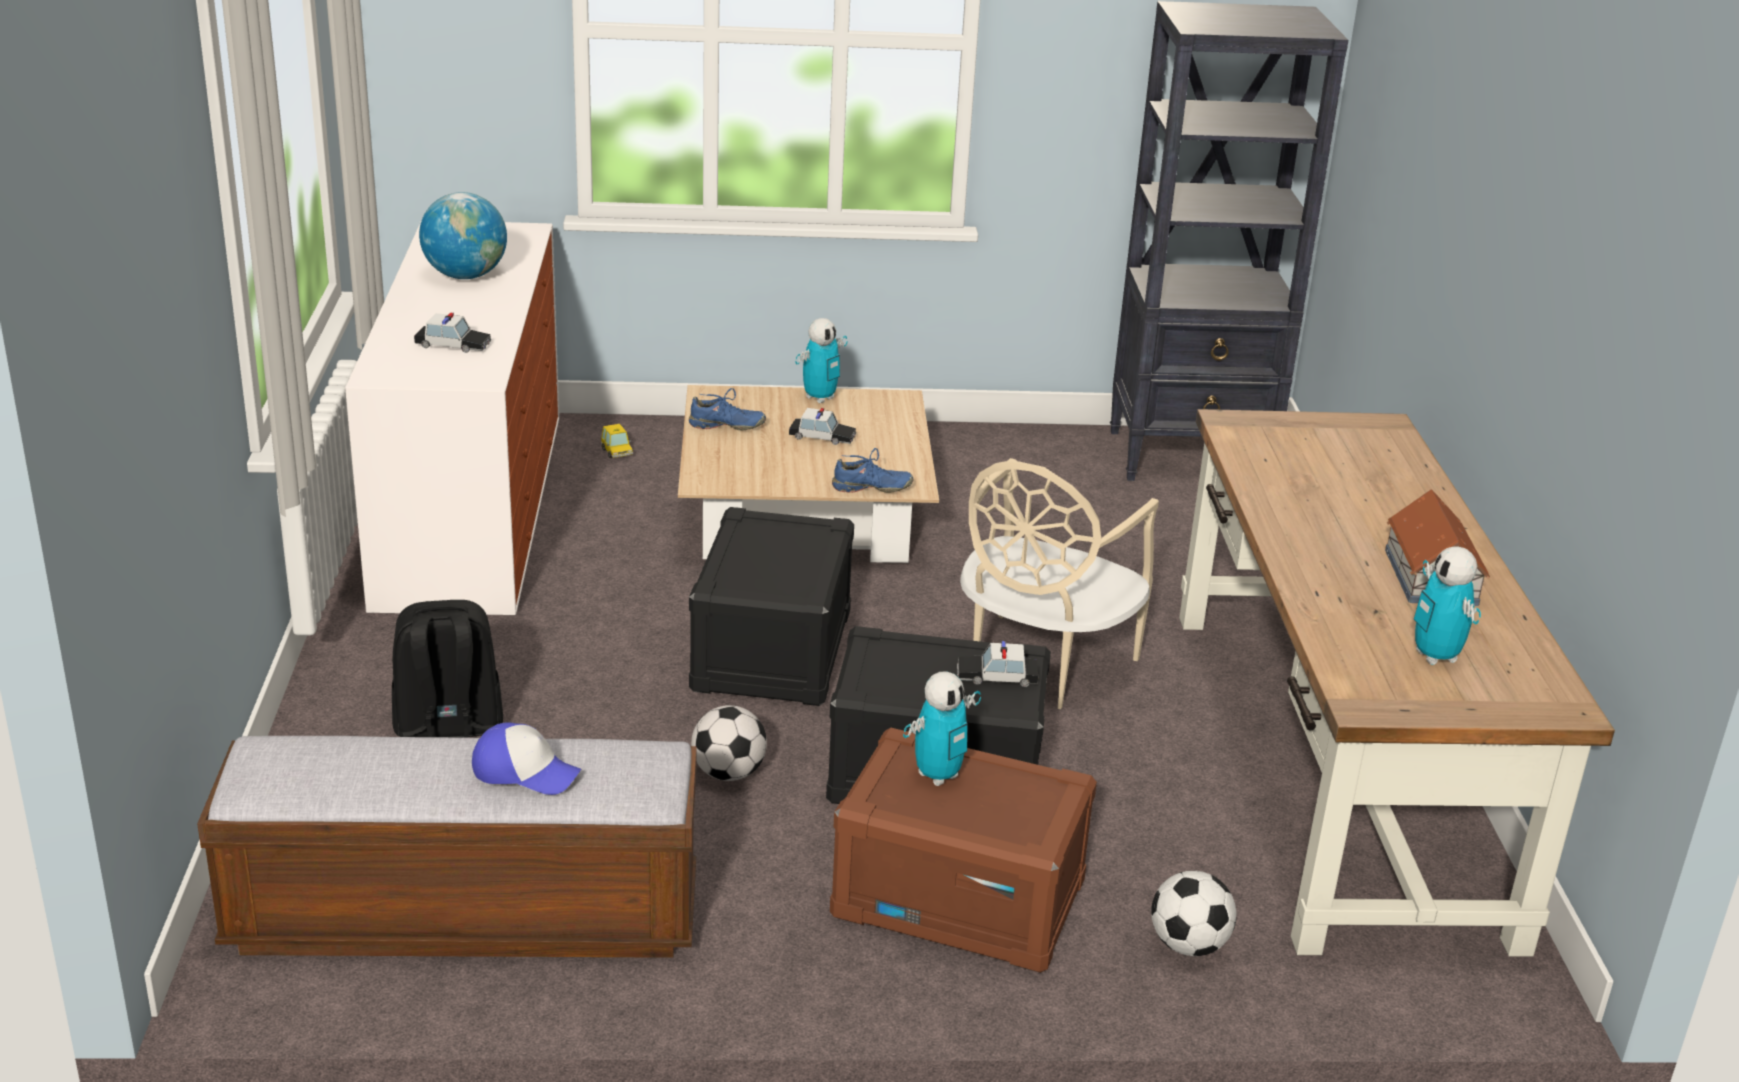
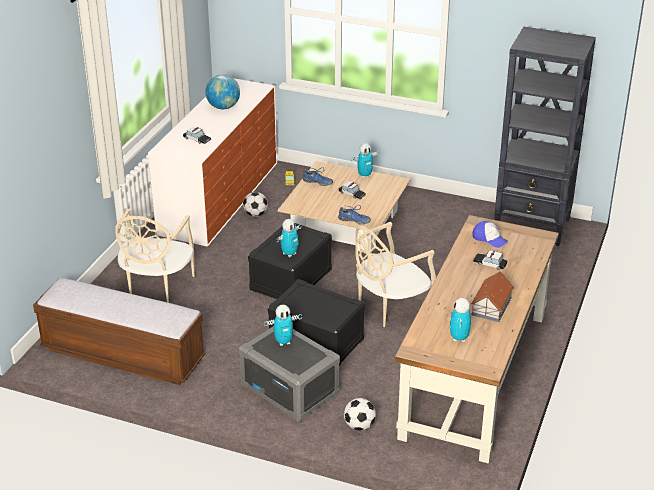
camera: 25 degrees right, 5 degrees up
black backpack [392,600,503,738] -> beige chair [115,209,195,303]
cap [472,723,581,795] -> cap moved to [472,221,508,248]
football [691,705,767,781] -> football moved to [243,192,268,217]
brown storage box [830,727,1097,973] -> grey storage box [239,326,340,422]
toy car [957,641,1038,687] -> toy car moved to [473,250,507,270]
none -> toy robot [277,219,301,257]

